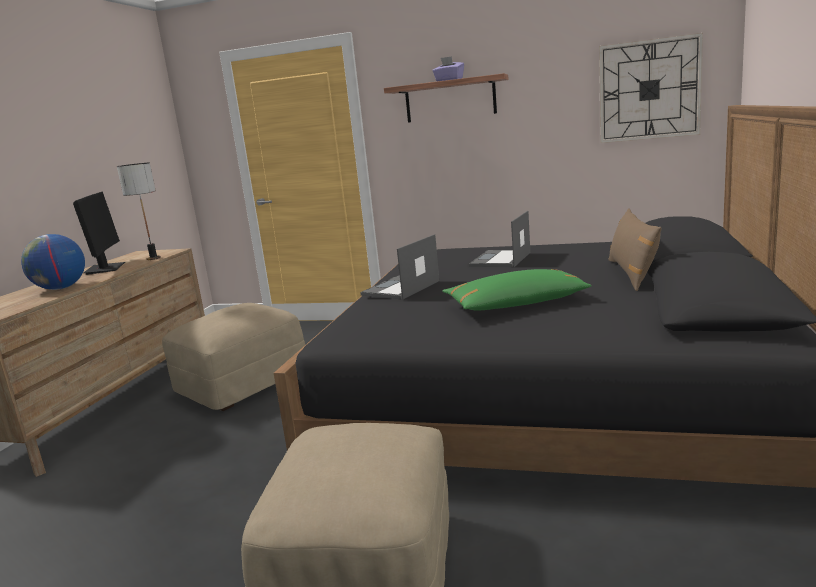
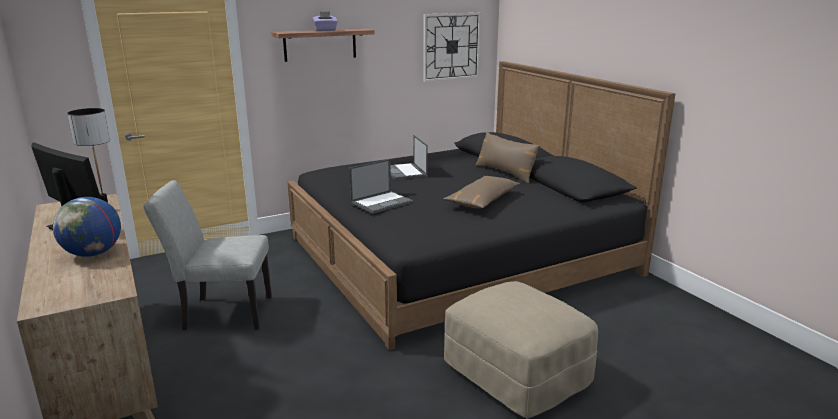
camera: 45 degrees left, 5 degrees up
beige ottoman [162,303,305,411] -> grey chair [144,180,272,330]
laptop [360,234,439,299] -> laptop turned 120 degrees counterclockwise [349,159,413,214]
green pillow [442,269,592,311] -> brown pillow [443,176,520,208]

